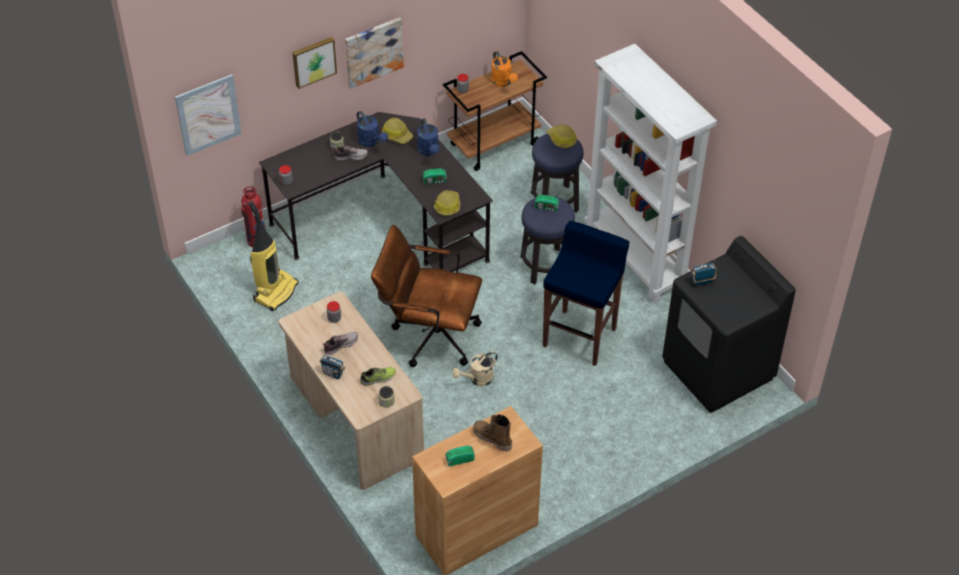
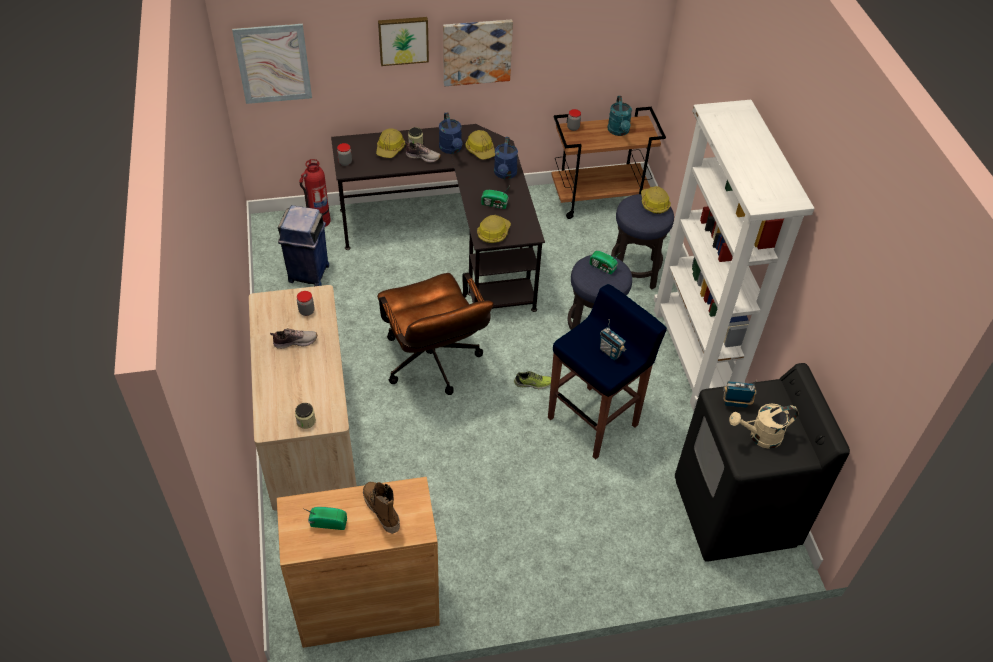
camera: 20 degrees right, 0 degrees up
vacuum cleaner [248,201,298,311] -> blue trash can [278,205,329,286]
radio [320,348,346,379] -> radio moved to [600,319,626,360]
shoe [360,367,396,386] -> shoe moved to [514,371,551,389]
brown office chair [371,225,482,367] -> brown office chair turned 150 degrees counterclockwise [377,272,494,395]
beige watering can [452,351,498,386] -> beige watering can moved to [729,403,798,449]
orange watering can [491,51,518,87] -> turquoise watering can [607,96,632,136]
none -> hard hat [376,128,405,158]

